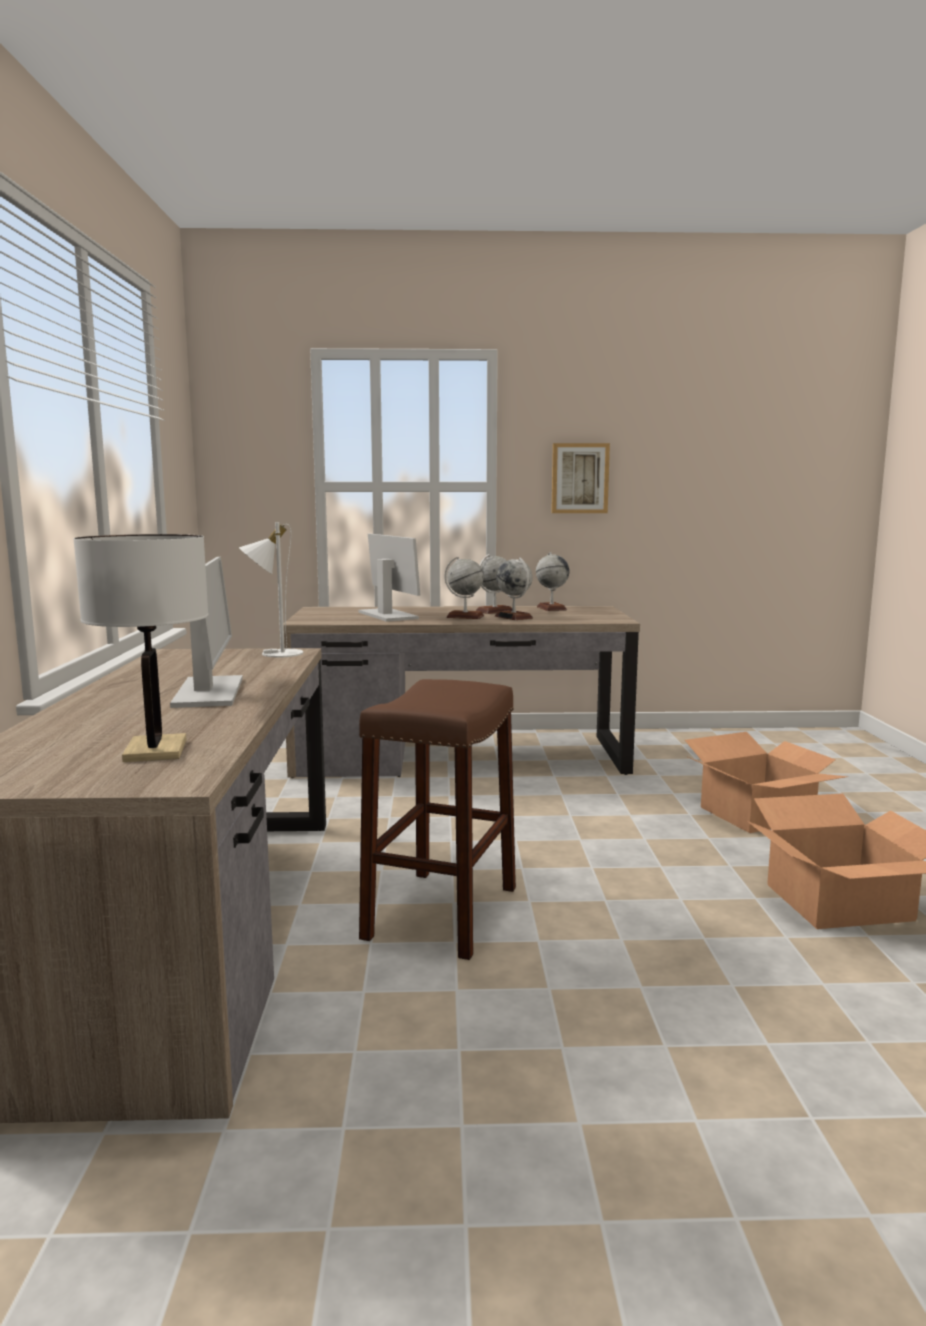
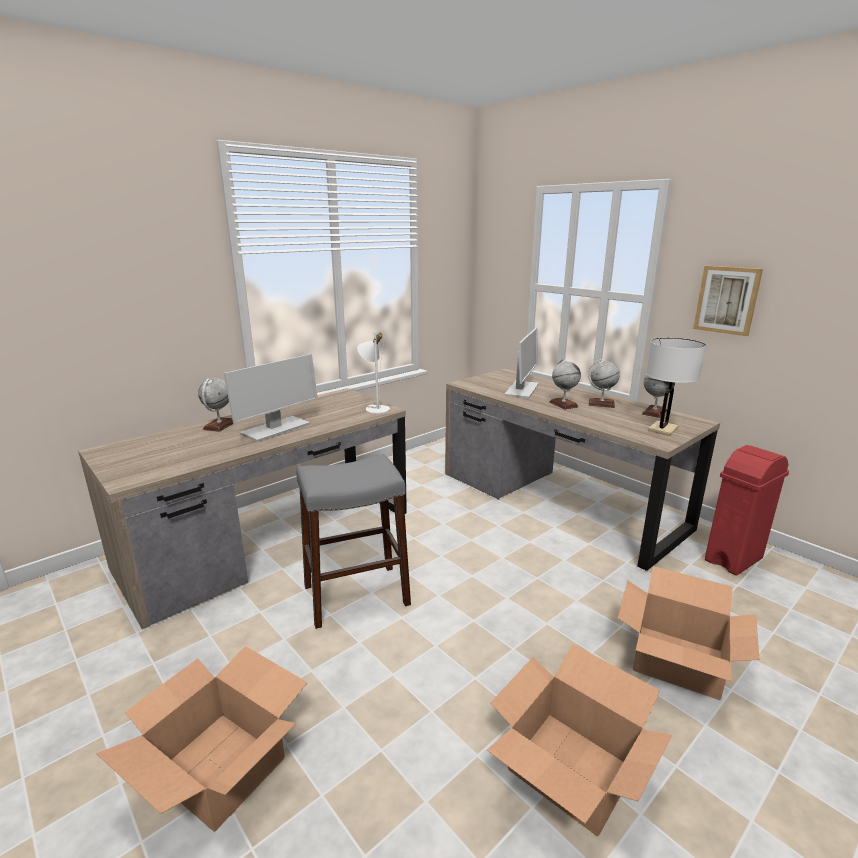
camera: 50 degrees right, 10 degrees up
white table lamp [73,534,209,762] -> white table lamp moved to [646,338,706,436]
brown stool [359,679,516,960] -> grey stool [296,454,411,629]
globe [495,557,533,620] -> globe moved to [198,378,234,432]
none -> cardboard box [96,646,308,832]
none -> red trash can [705,445,789,576]

